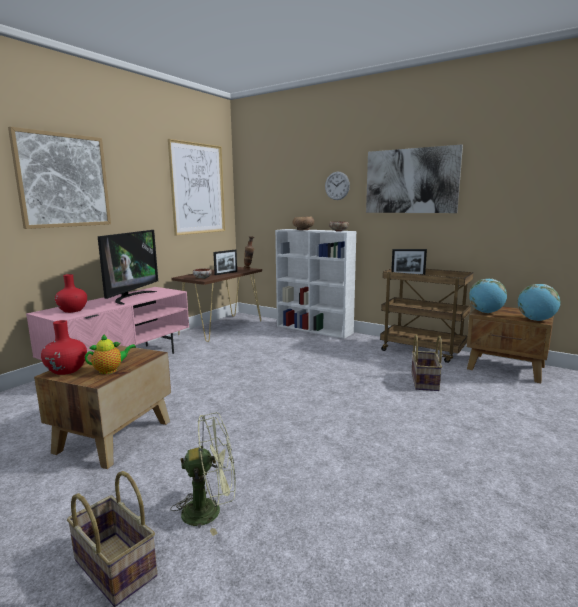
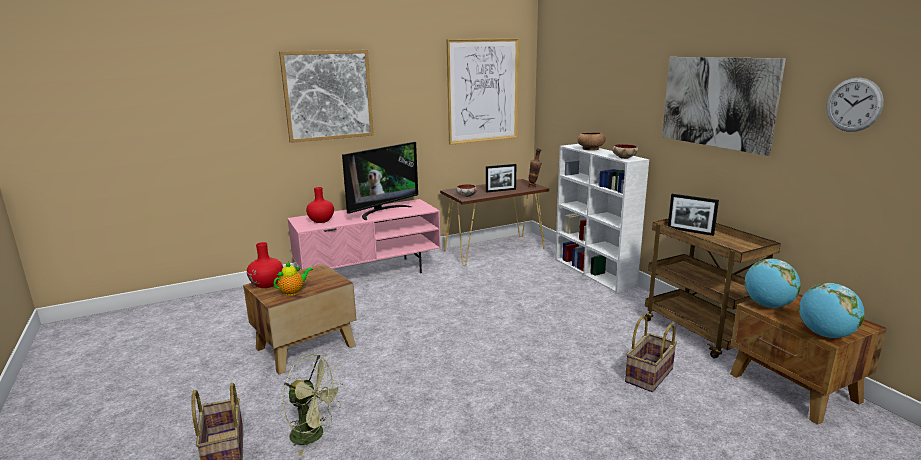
camera: 30 degrees right, 5 degrees up
teapot [85,334,136,374] -> teapot turned 45 degrees counterclockwise [274,261,313,296]
wall clock [325,172,350,200] -> wall clock moved to [826,78,884,132]

